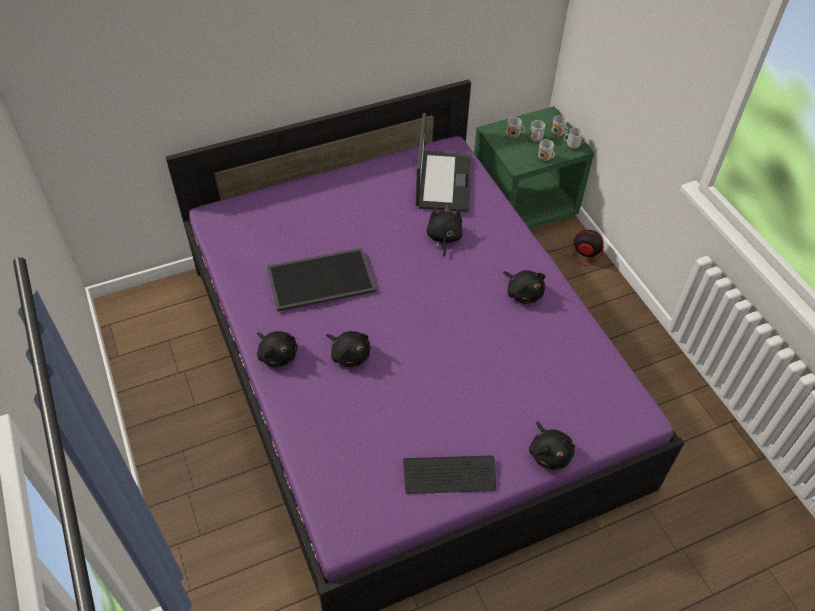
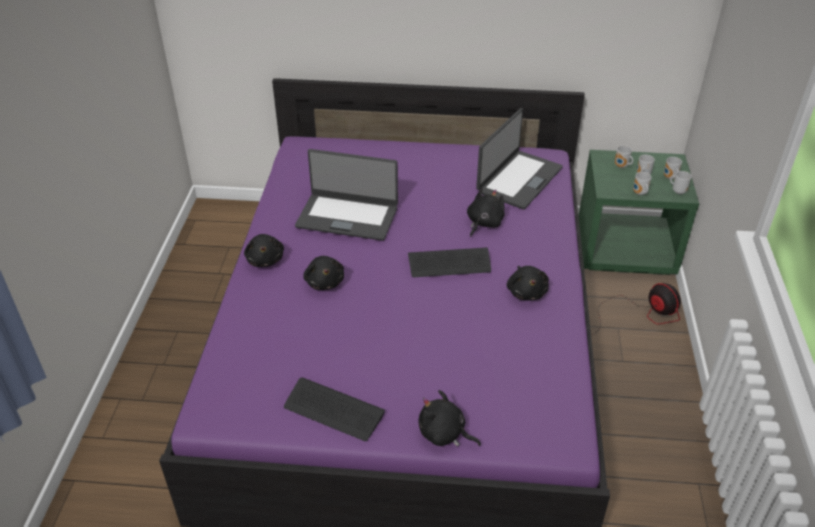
camera: 30 degrees right, 10 degrees down
tray [267,248,376,312] -> laptop [295,149,398,241]
black plush toy [529,421,575,470] -> black plush toy turned 105 degrees clockwise [419,390,481,447]
none -> keyboard [408,248,491,277]

